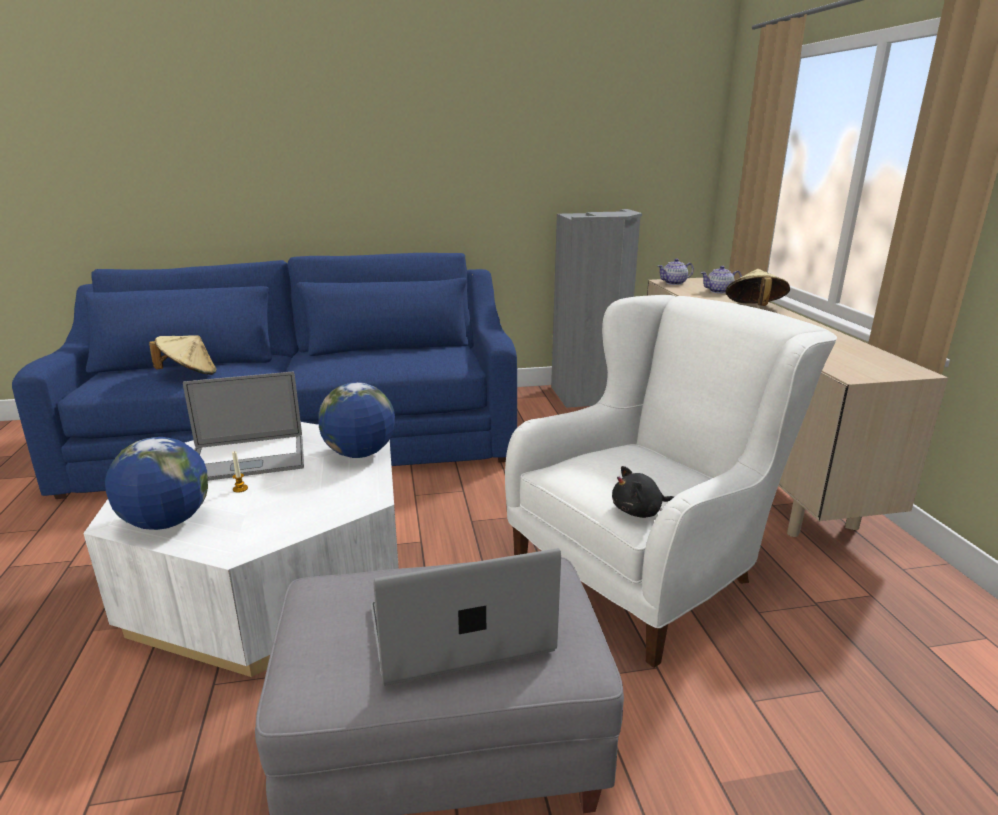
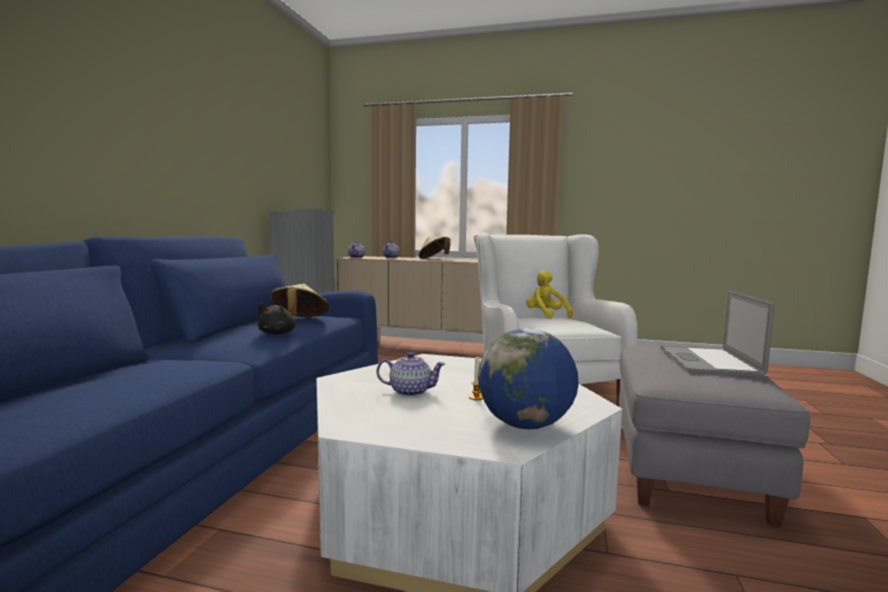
camera: 65 degrees left, 15 degrees down
beige hat [149,335,216,375] -> beige hat moved to [270,284,329,317]
laptop [183,372,304,481] -> teapot [377,352,445,397]
globe [318,382,395,458] -> none
black plush toy [612,466,674,518] -> black plush toy moved to [257,304,296,335]
none -> yellow plush toy [526,270,573,319]

